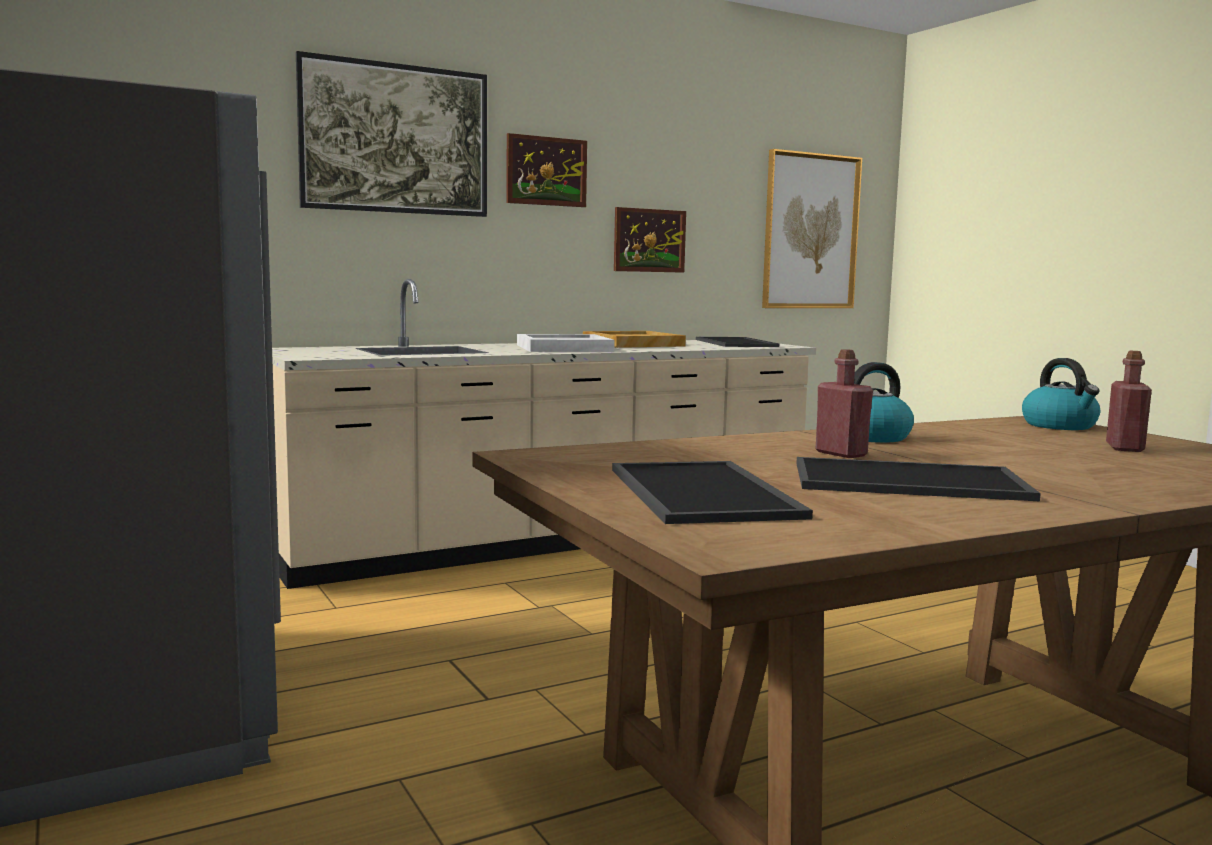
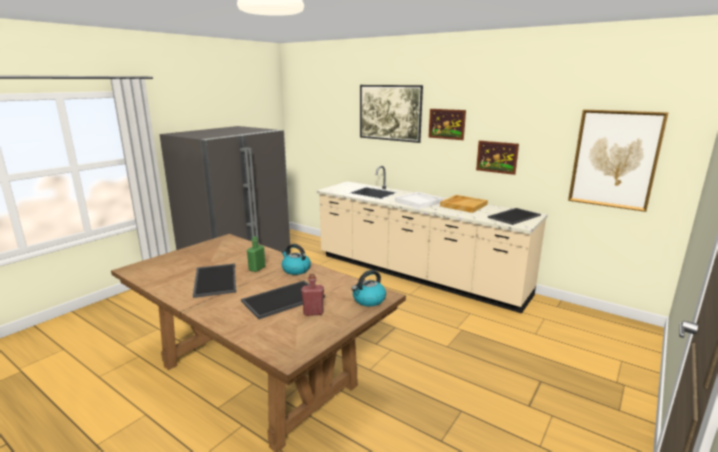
camera: 65 degrees right, 10 degrees up
tray [612,461,813,524] -> tray moved to [241,281,325,319]
red bottle [816,349,873,458] -> green bottle [247,236,265,272]

